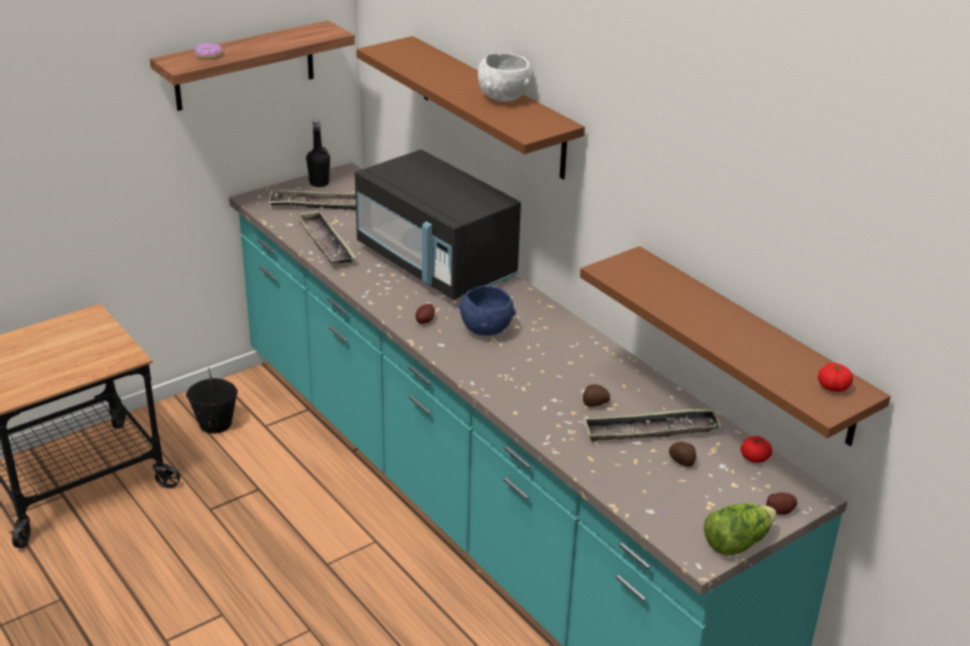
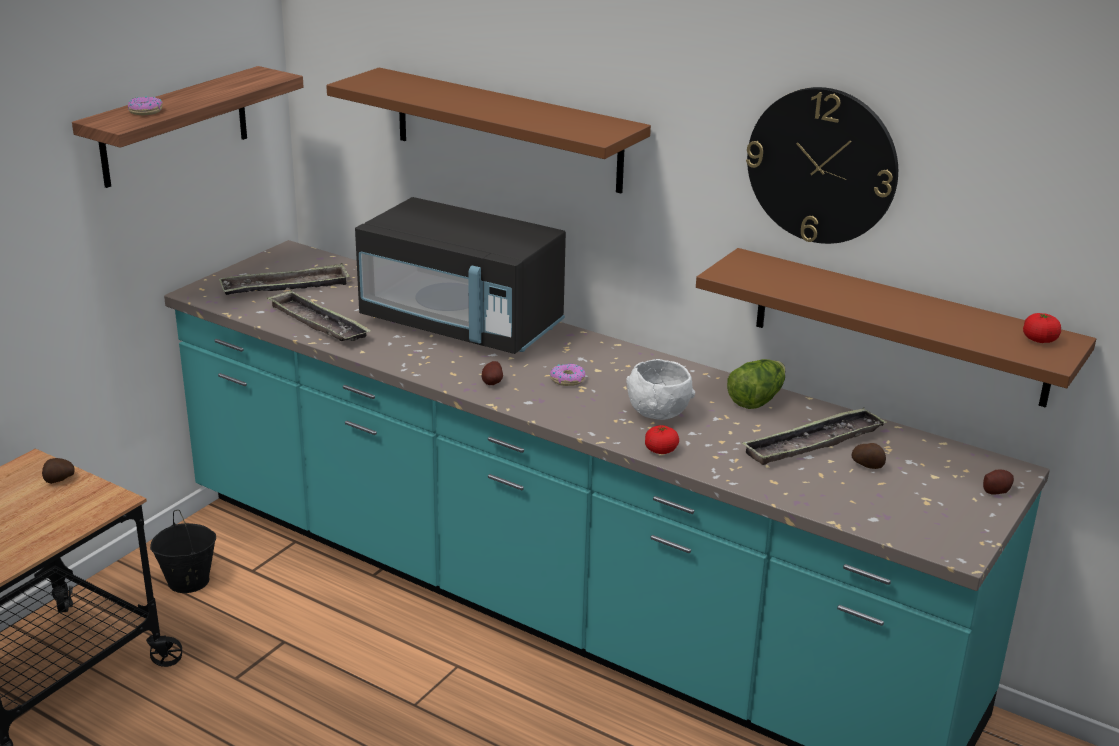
camera: 20 degrees left, 5 degrees down
black bottle [306,119,330,187] -> none
blue bowl [458,286,516,336] -> donut [550,364,585,386]
white bowl [478,53,531,102] -> white bowl moved to [626,359,695,420]
potato [583,384,610,407] -> potato moved to [42,458,74,484]
lettuce [704,503,776,556] -> lettuce moved to [727,359,785,409]
tomato [740,436,772,463] -> tomato moved to [645,425,679,454]
none -> wall clock [746,87,898,244]

